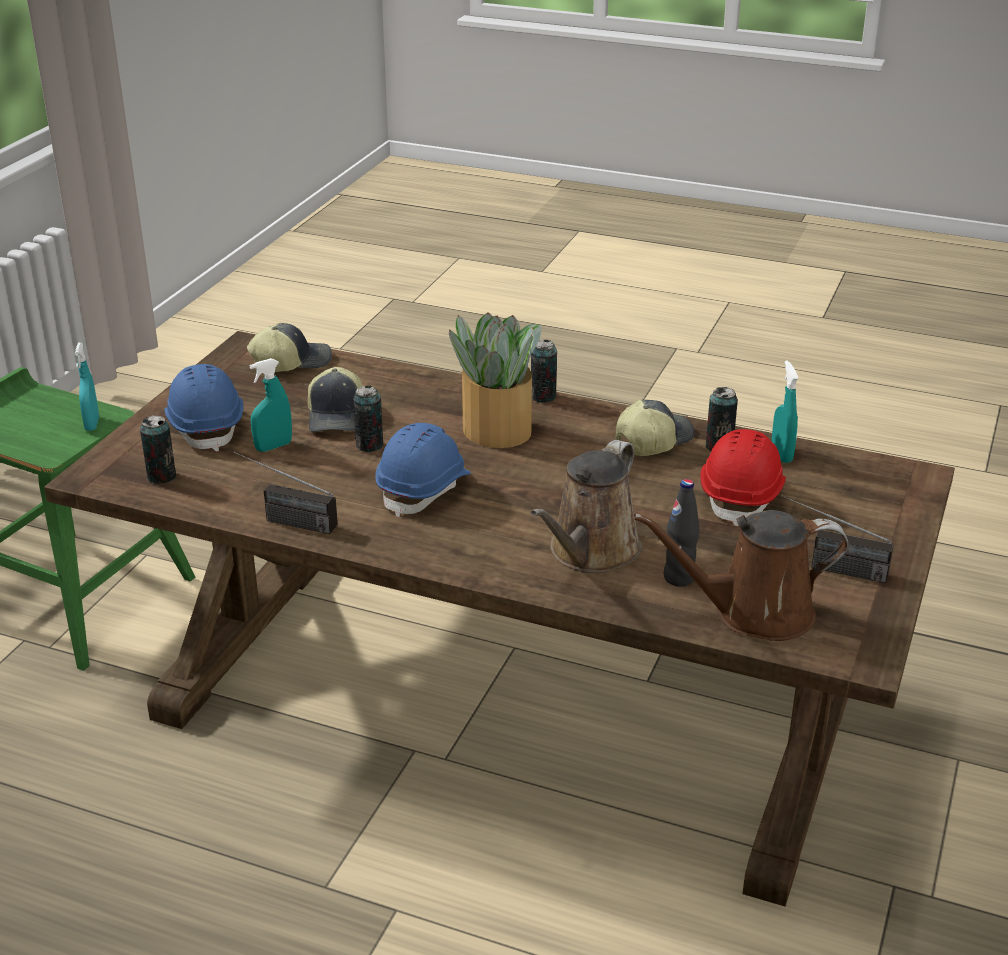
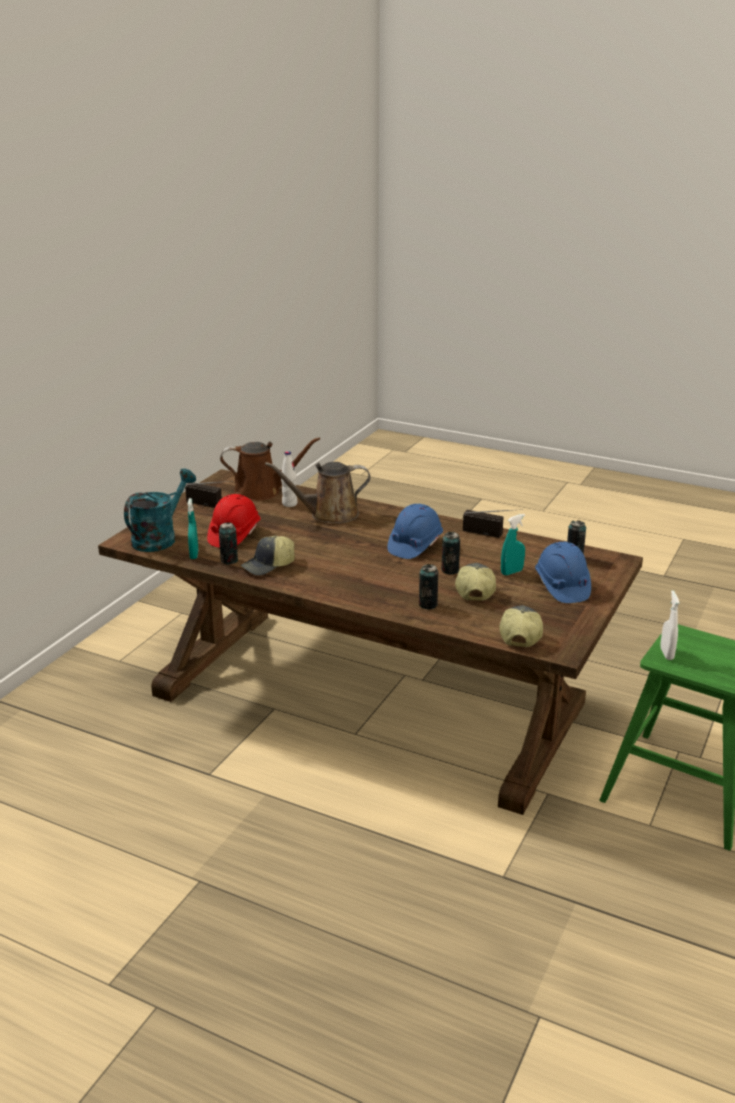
camera: 175 degrees left, 5 degrees down
turquoise spray bottle [75,342,99,431] -> white spray bottle [660,590,680,660]
cap [247,323,332,372] -> cap turned 120 degrees clockwise [499,605,543,647]
potted plant [449,312,541,448] -> none
can [531,340,557,403] -> can moved to [419,564,438,609]
brown watering can [531,440,642,573] -> brown watering can turned 135 degrees counterclockwise [265,462,370,524]
black bottle [664,479,700,587] -> white bottle [281,451,298,507]
none -> turquoise watering can [124,469,196,552]

